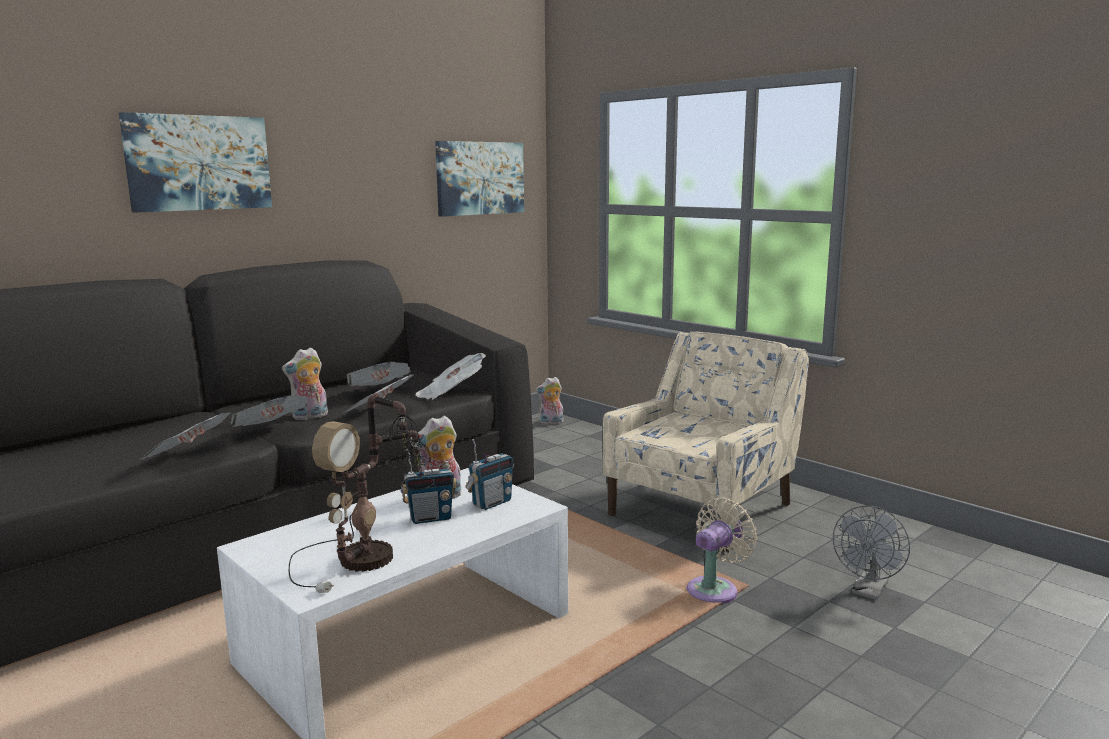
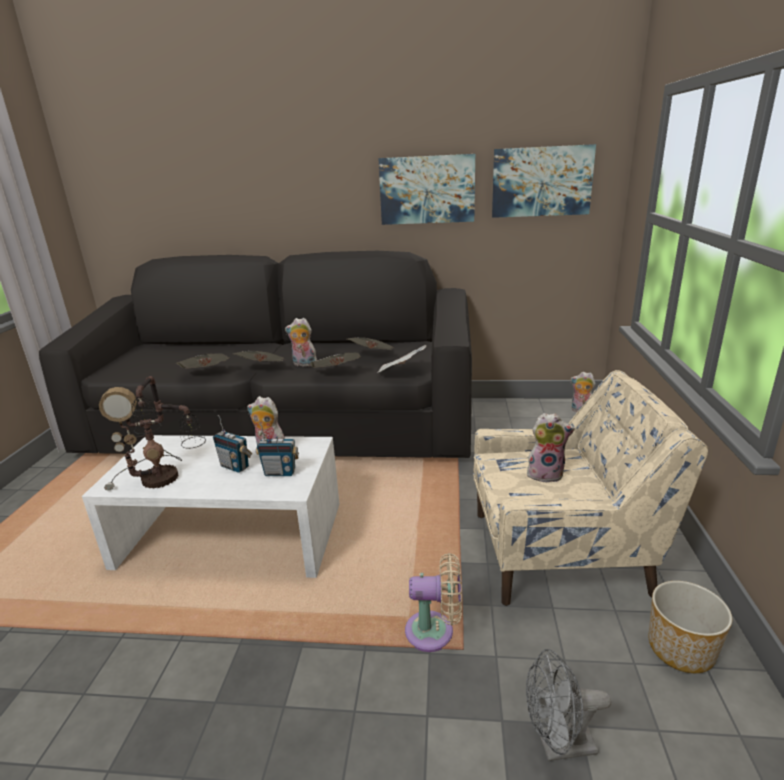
camera: 50 degrees right, 10 degrees up
picture [119,112,272,213] -> picture moved to [379,154,475,225]
none -> plush toy [527,413,575,483]
none -> planter [648,581,732,673]

